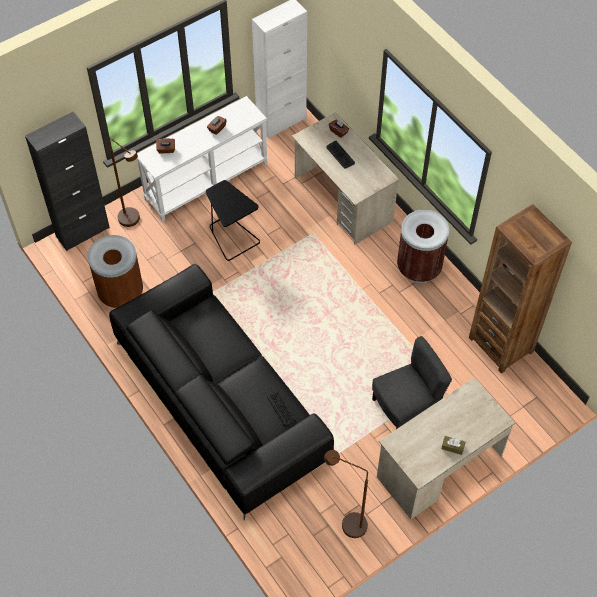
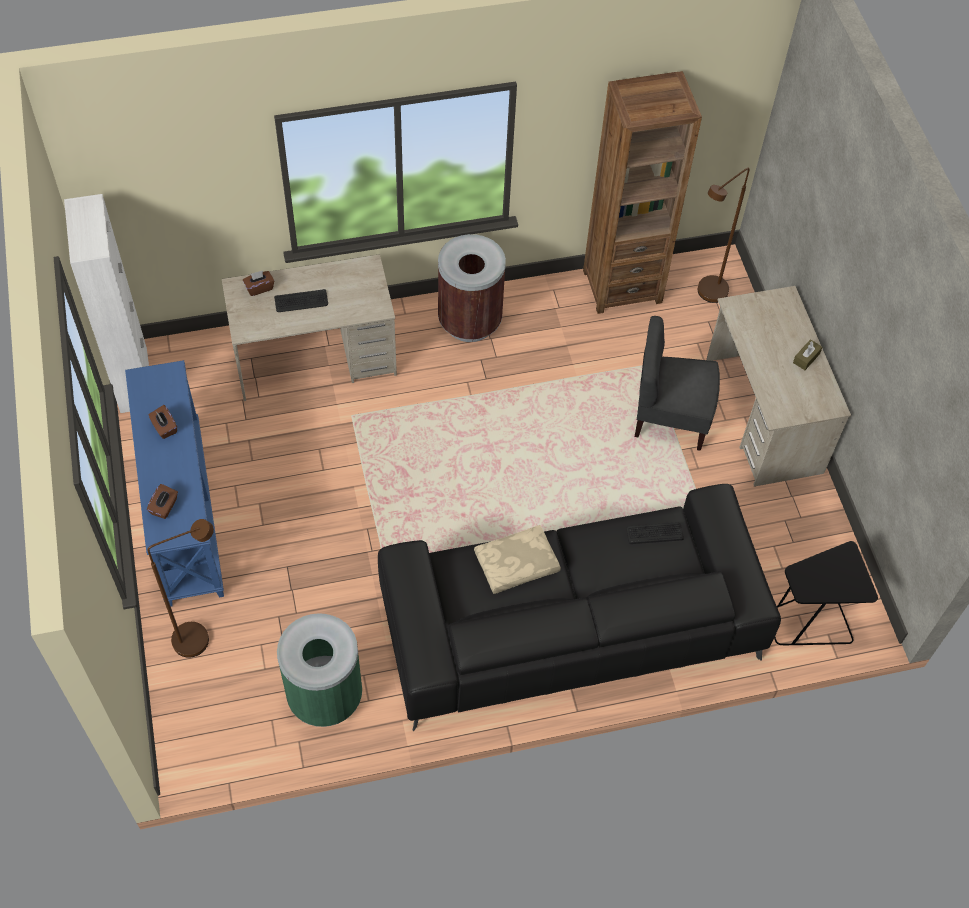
camera: 70 degrees left, 0 degrees up
black cabinet [25,111,110,251] -> none
brown trash can [88,235,143,308] -> green trash can [277,613,362,727]
white console table [137,96,268,222] -> blue console table [125,360,224,606]
black side table [206,180,260,261] -> black side table moved to [774,541,878,645]
brown floor lamp [324,450,368,538] -> brown floor lamp moved to [698,168,750,303]
grey chair [372,336,452,429] -> grey chair turned 75 degrees counterclockwise [635,316,720,451]
none -> beige pillow [474,525,561,594]

